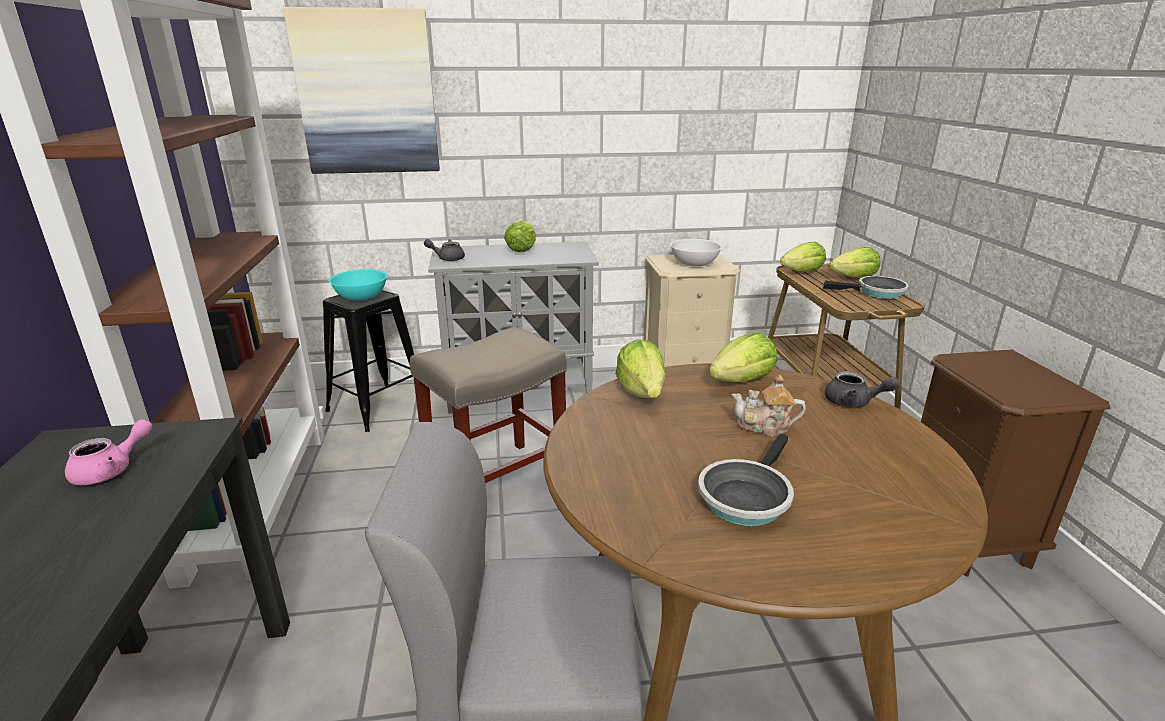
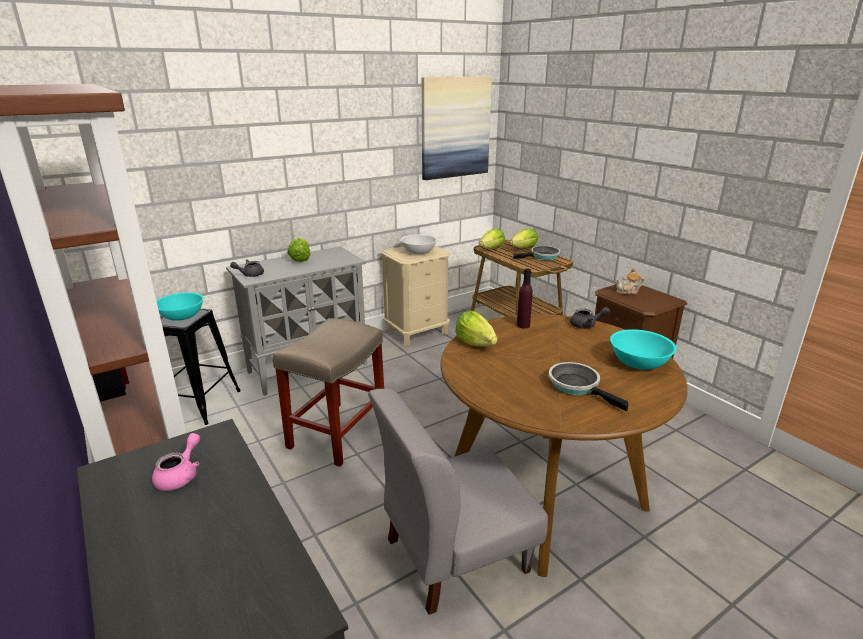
camera: 25 degrees left, 0 degrees up
picture [283,7,440,174] -> picture moved to [422,76,492,180]
frying pan [698,434,794,526] -> frying pan turned 135 degrees clockwise [548,362,629,411]
lettuce [709,332,777,382] -> purple bottle [517,268,533,328]
teapot [732,375,806,437] -> teapot moved to [616,268,644,295]
none -> turquoise bowl [610,329,677,370]

